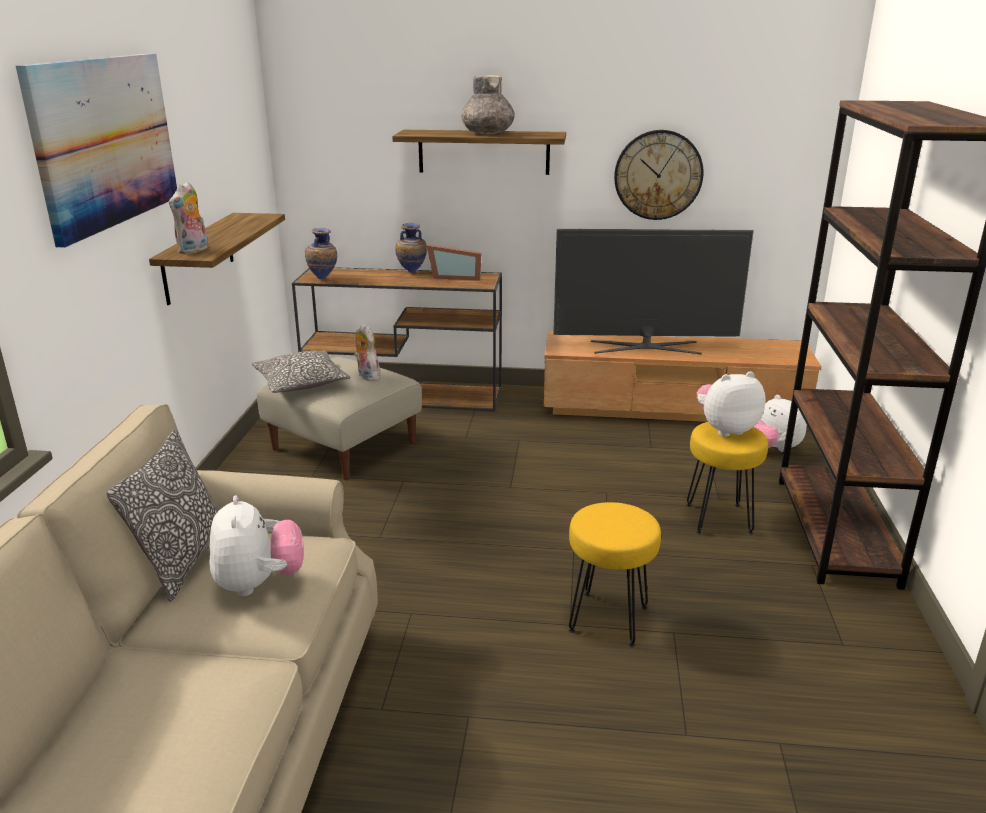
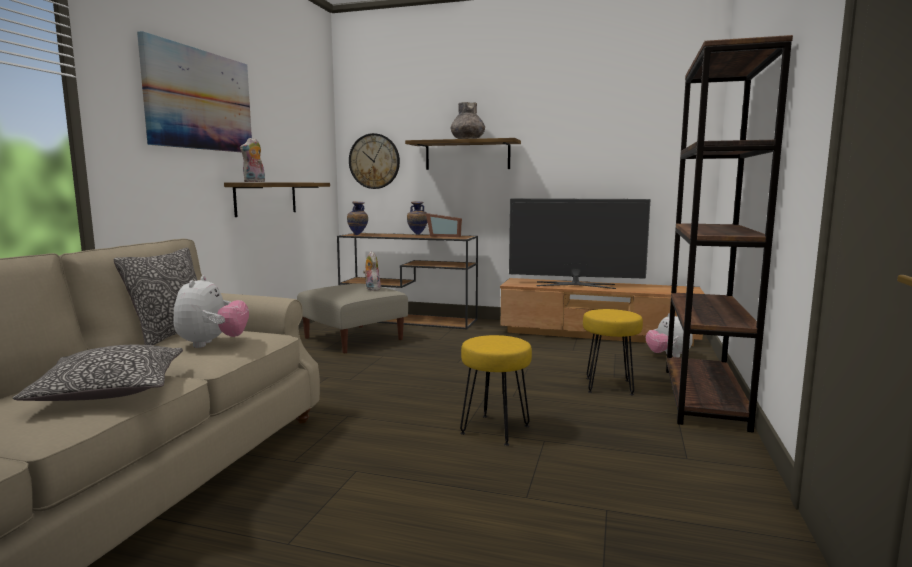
camera: 10 degrees right, 15 degrees down
pillow [252,350,350,393] -> pillow moved to [13,345,183,401]
wall clock [614,130,704,220] -> wall clock moved to [349,133,400,189]
plush toy [697,371,766,437] -> none

